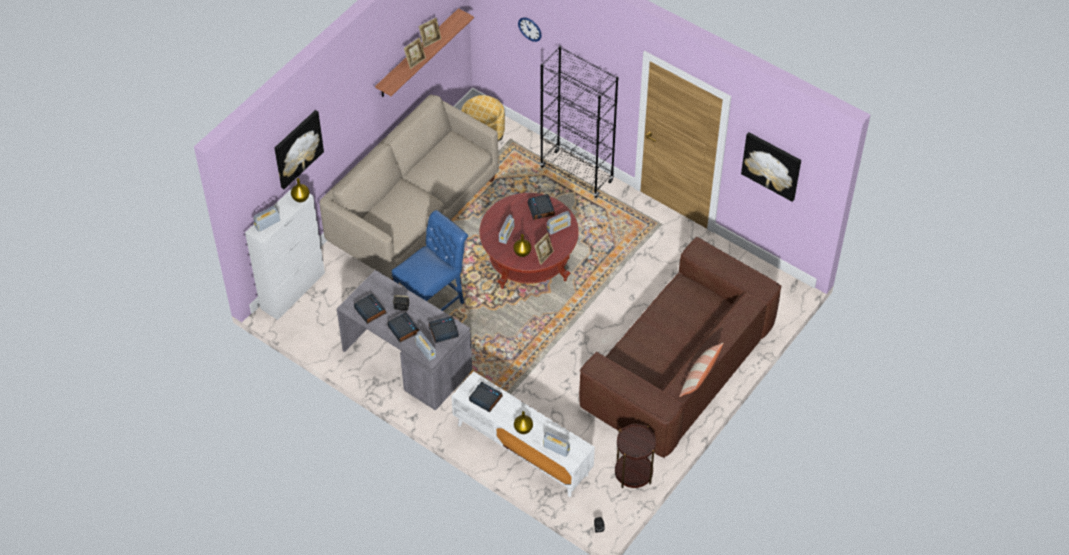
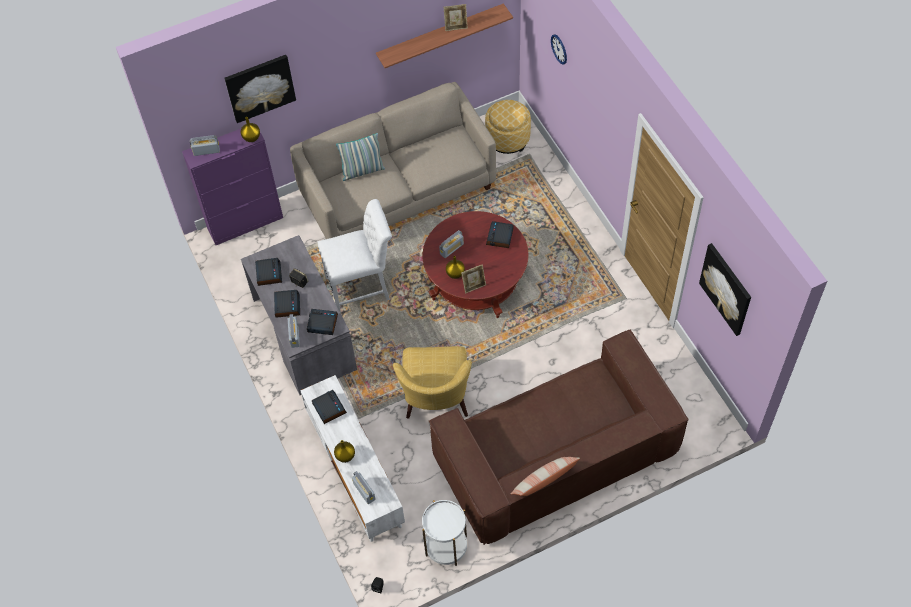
camera: 30 degrees right, 5 degrees up
white cabinet [245,189,325,320] -> purple cabinet [182,123,283,245]
blue chair [392,210,468,311] -> white chair [317,199,392,313]
picture frame [404,37,426,69] -> none
black bookcase [540,46,619,198] -> none
radio [547,211,571,235] -> none
brown side table [615,424,656,488] -> white side table [422,500,467,566]
none -> pillow [336,133,385,181]
none -> yellow armchair [393,346,472,419]

